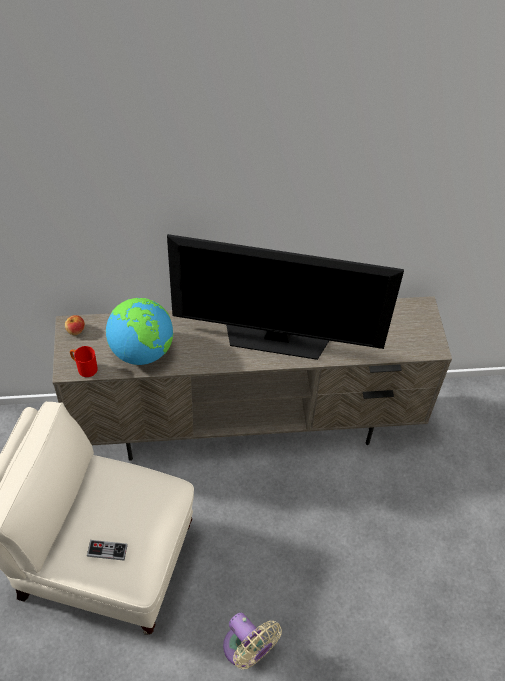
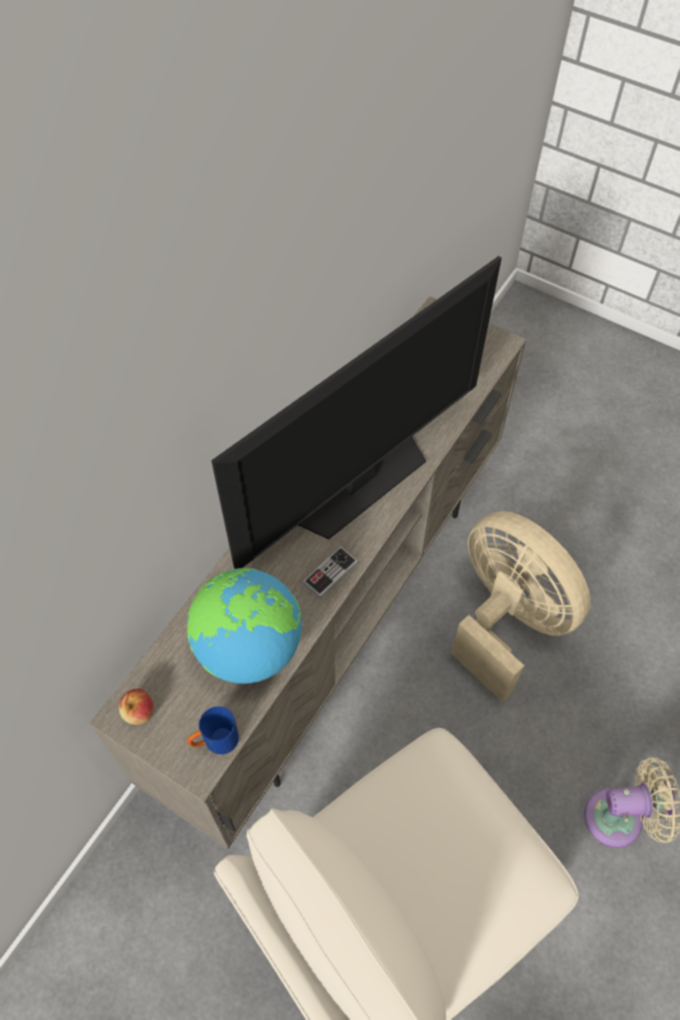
camera: 50 degrees left, 5 degrees up
red mug [70,346,98,377] -> blue mug [187,706,239,755]
game controller [87,540,128,561] -> game controller moved to [302,546,359,599]
none -> beige fan [451,511,591,702]

